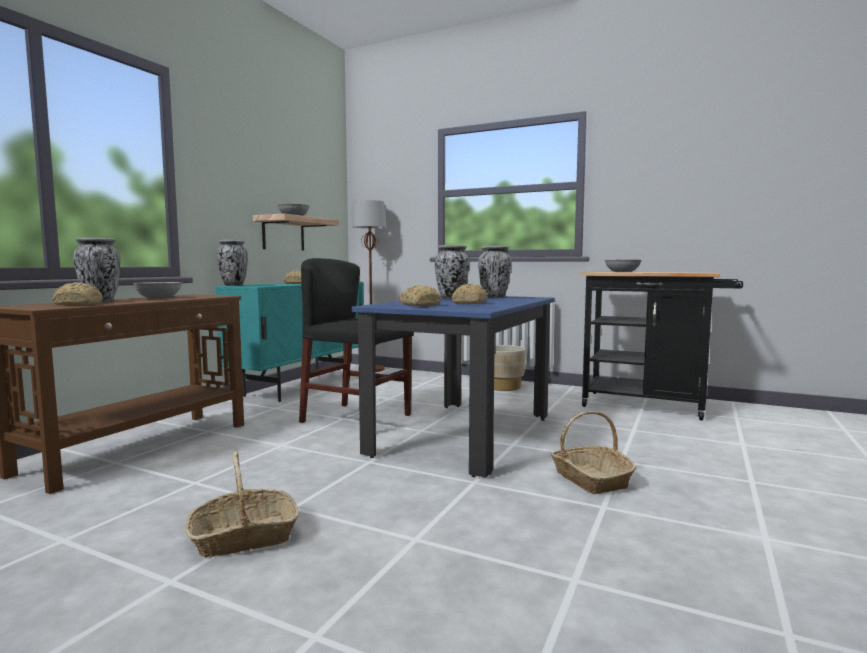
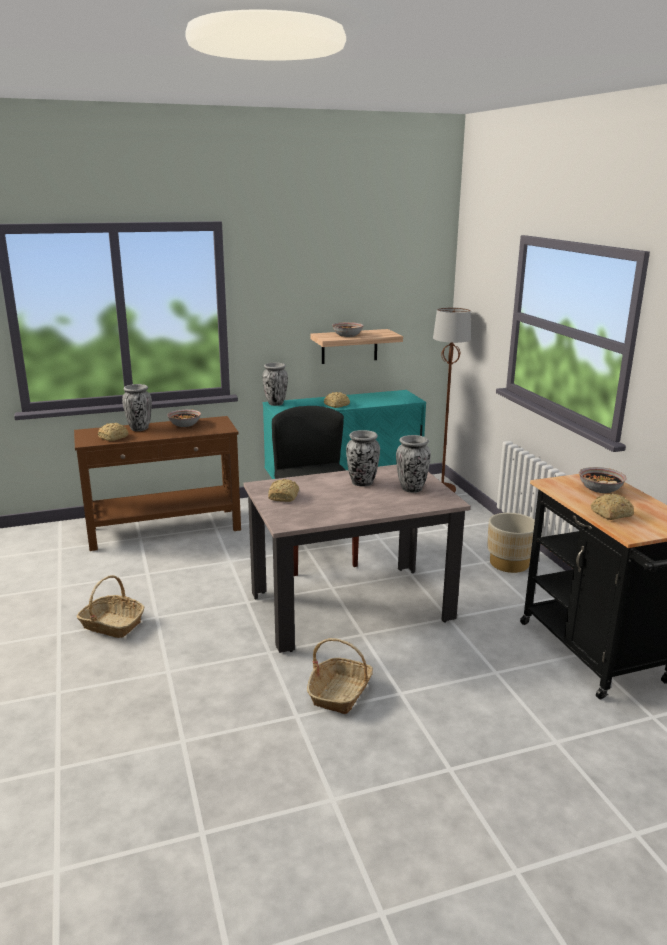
camera: 45 degrees right, 15 degrees up
blue dining table [351,296,555,478] -> beige dining table [243,464,471,653]
bread [452,284,488,304] -> bread moved to [591,493,634,520]

